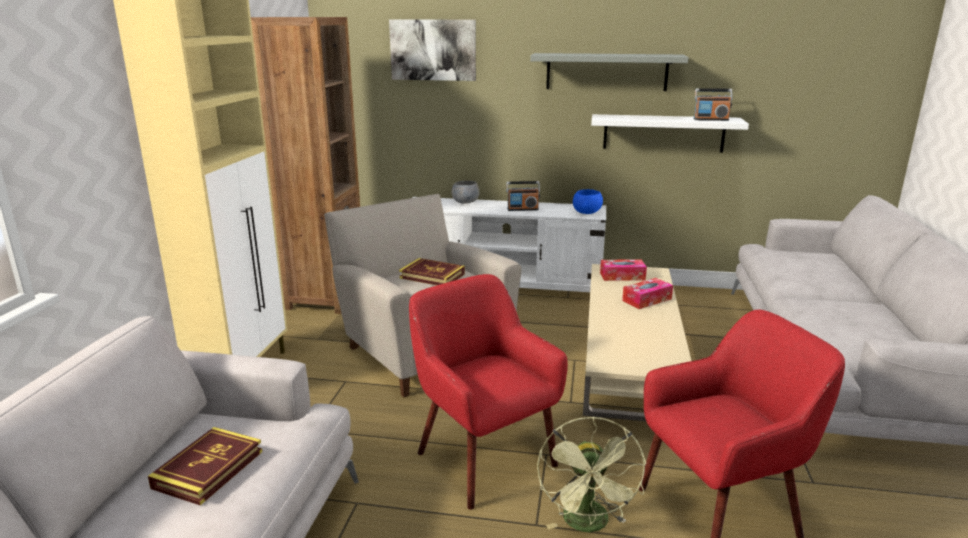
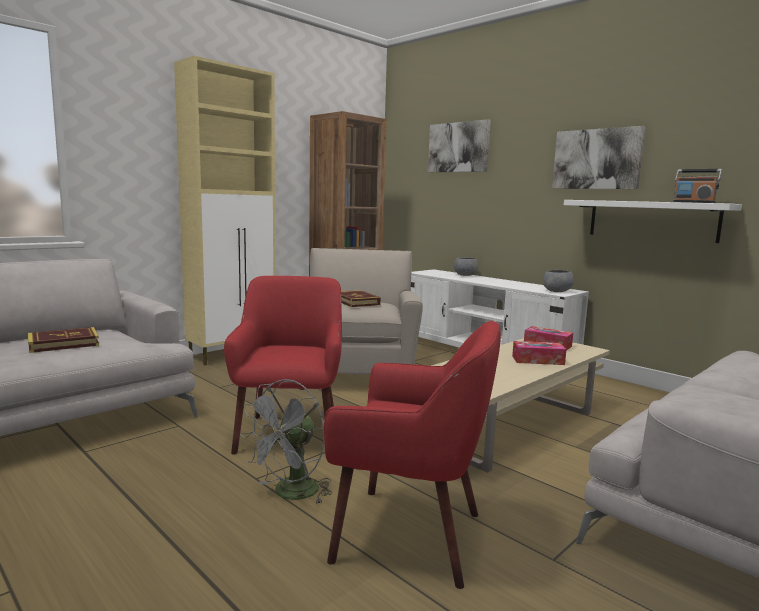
camera: 35 degrees right, 10 degrees down
radio [506,181,540,211] -> none
grey shelf [530,53,688,91] -> picture [552,126,646,189]
green fan [537,416,646,532] -> grey fan [240,379,332,503]
blue bowl [573,189,603,214] -> grey bowl [543,270,574,292]

